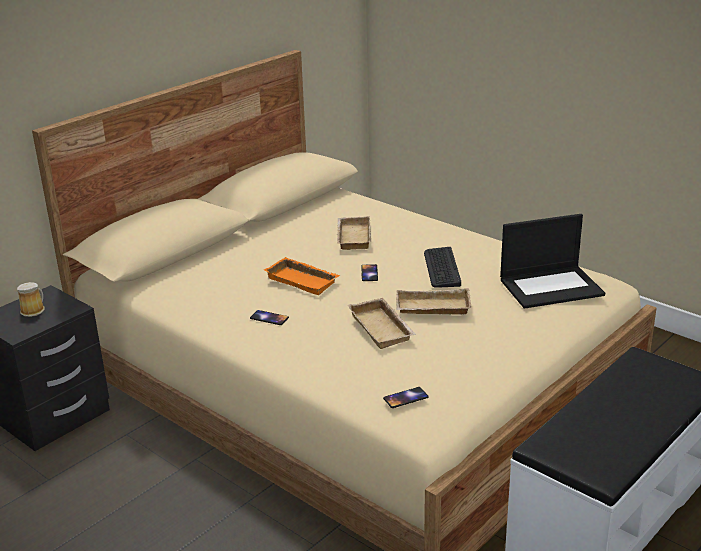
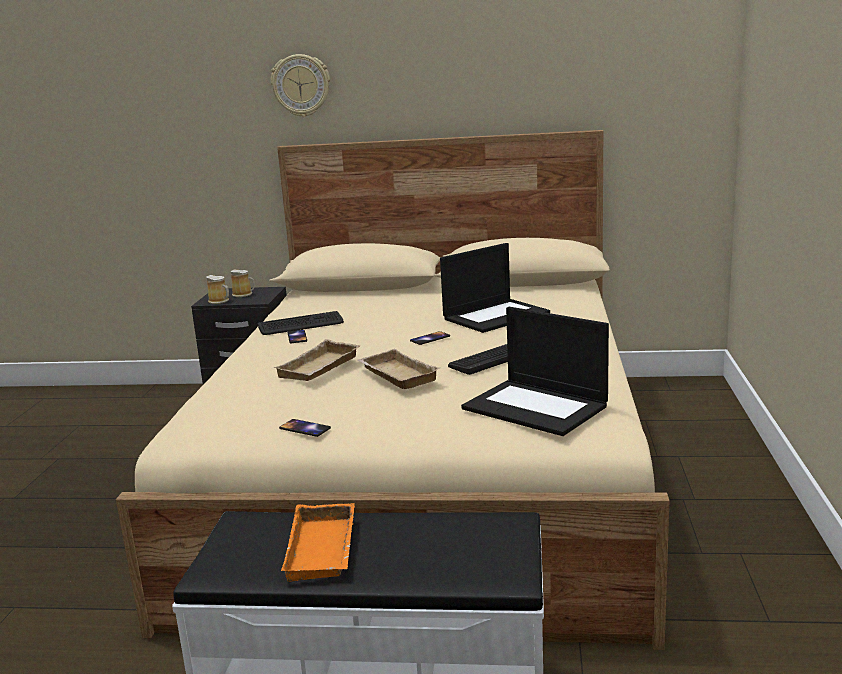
camera: 55 degrees right, 10 degrees down
orange tray [264,257,340,295] -> orange tray moved to [281,503,355,582]
beige tray [337,216,371,250] -> laptop [440,243,550,333]
phone [383,387,429,408] -> phone moved to [279,419,331,437]
none -> mug [206,275,229,304]
none -> keyboard [258,311,344,335]
none -> wall clock [271,54,330,117]

